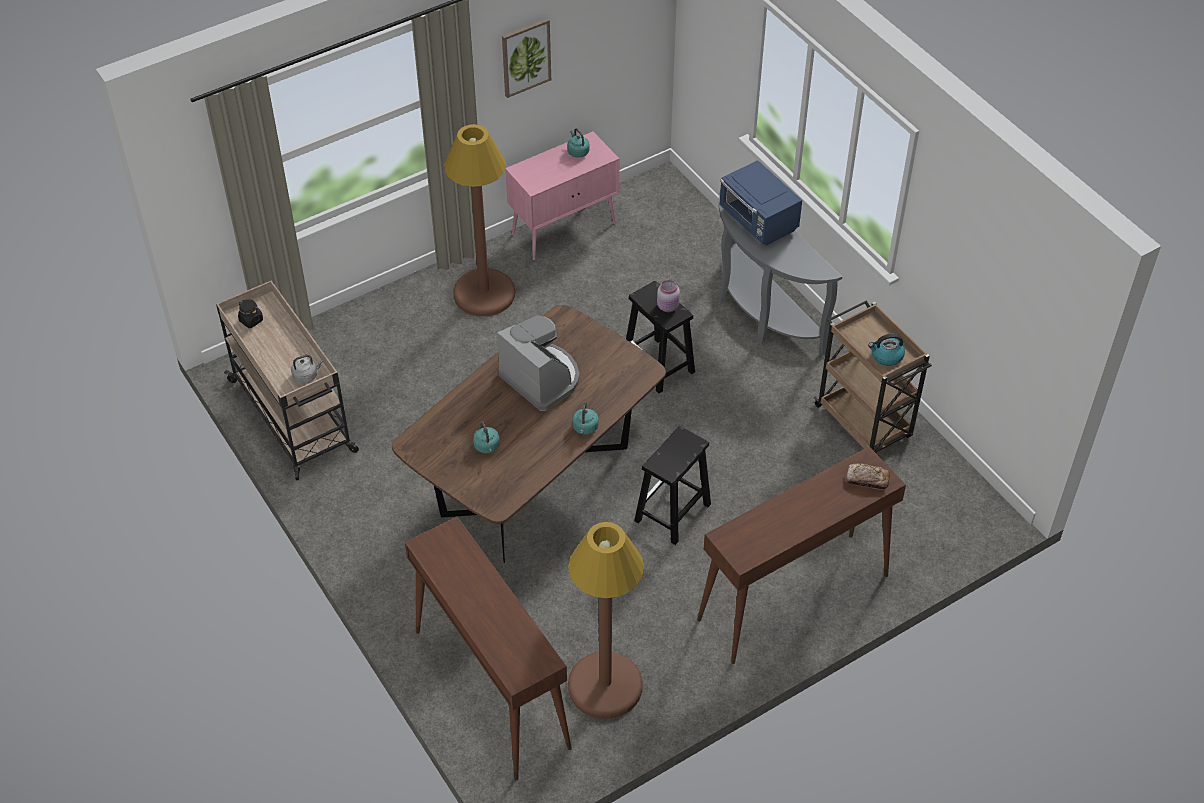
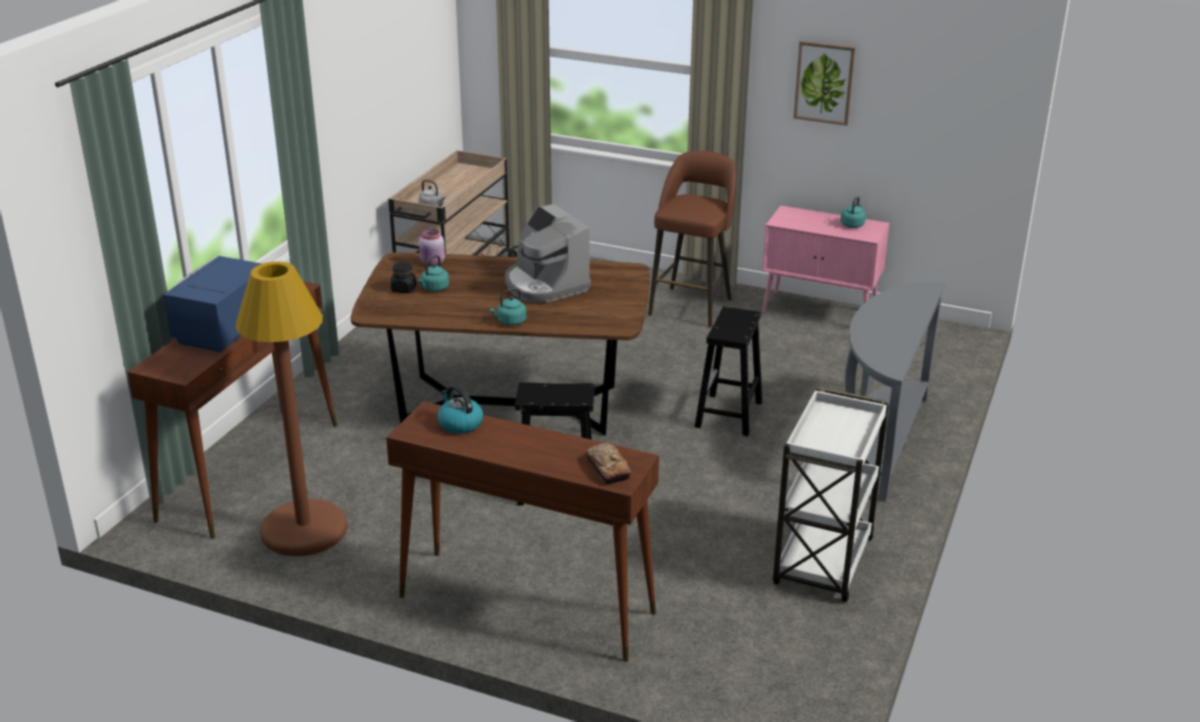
camera: 55 degrees right, 20 degrees down
black jar [238,299,263,328] -> black jar moved to [390,262,416,293]
brown floor lamp [444,124,515,316] -> brown stool [648,151,736,327]
coffee machine [497,316,580,411] -> coffee machine turned 135 degrees clockwise [505,204,591,303]
pink jar [657,280,680,312] -> pink jar moved to [419,229,445,266]
blue microwave [719,160,802,245] -> blue microwave moved to [163,256,262,352]
brown cart [814,300,932,453] -> white cart [773,388,889,602]
kettle [868,334,905,366] -> kettle moved to [438,385,483,434]

